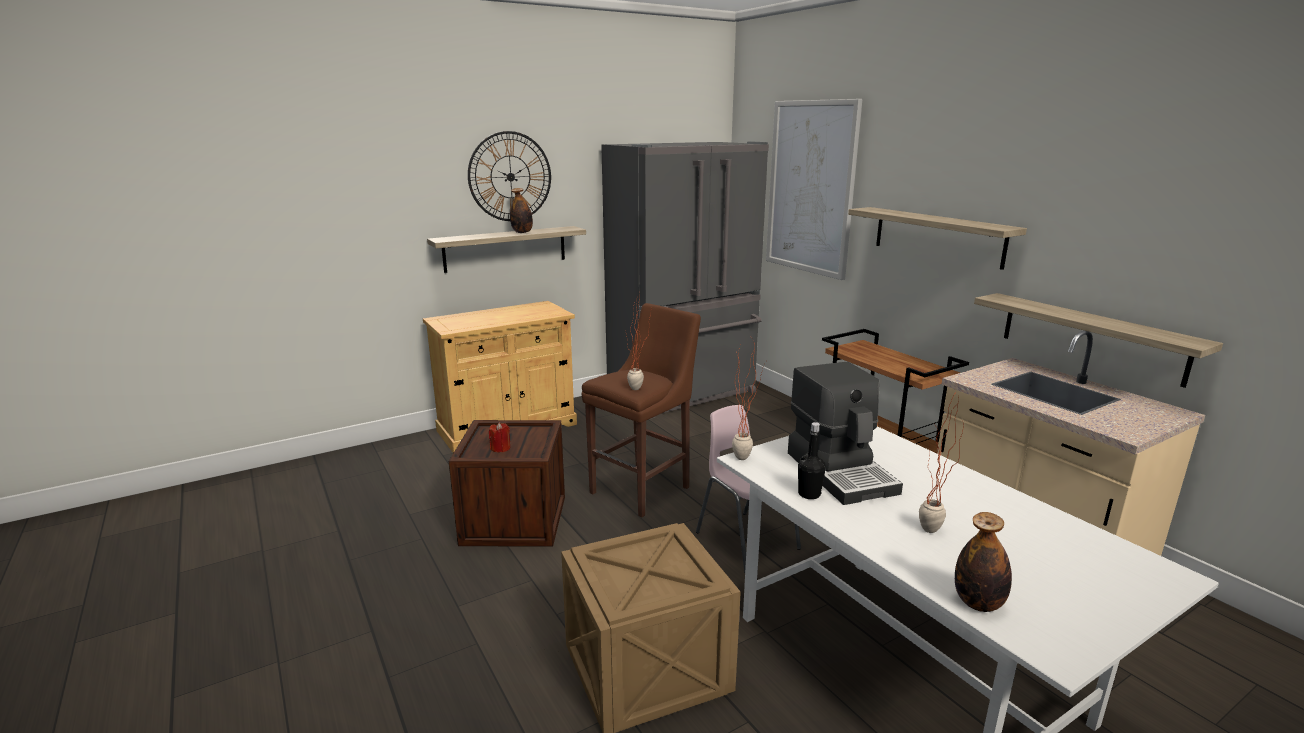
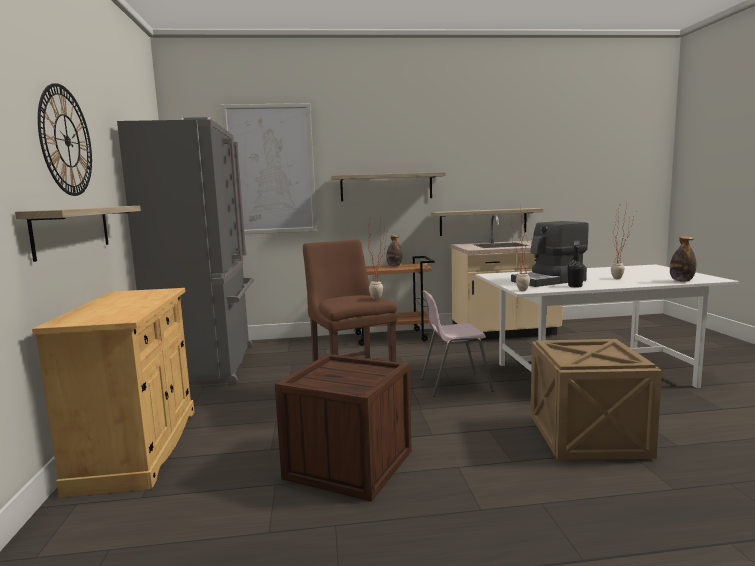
camera: 65 degrees left, 10 degrees down
red candle [489,422,510,452] -> none
bottle [510,188,533,233] -> bottle moved to [386,235,402,267]
coffee machine [788,362,903,505] -> coffee machine turned 150 degrees clockwise [511,221,589,287]

